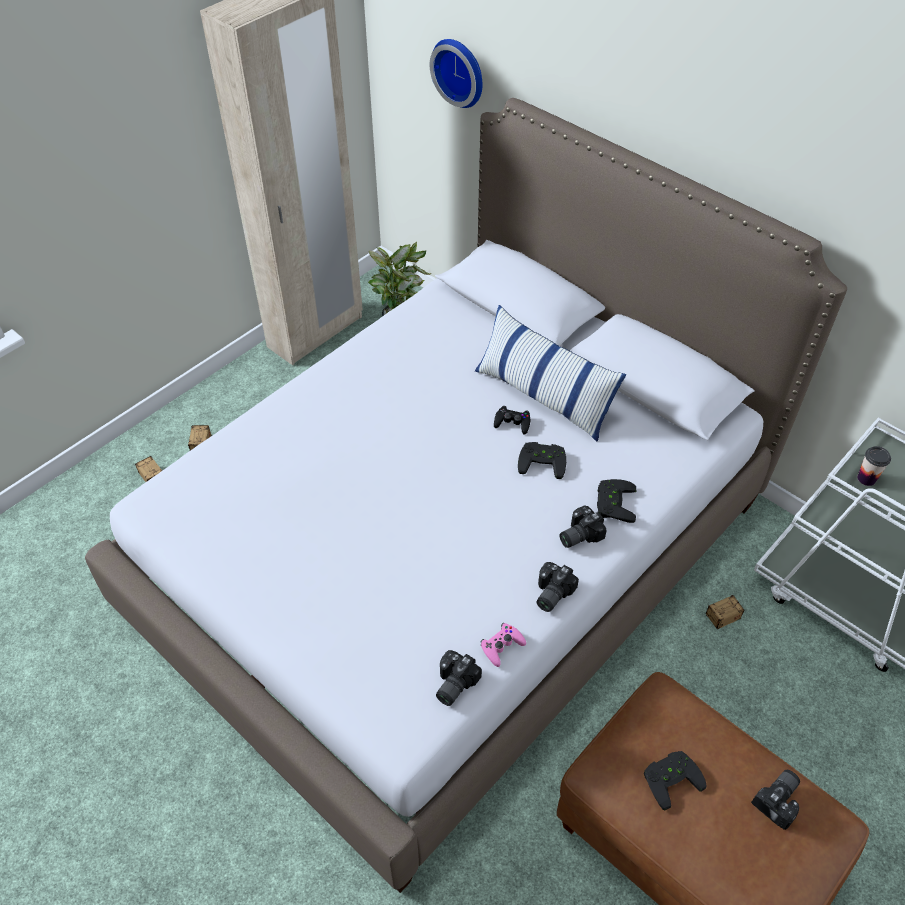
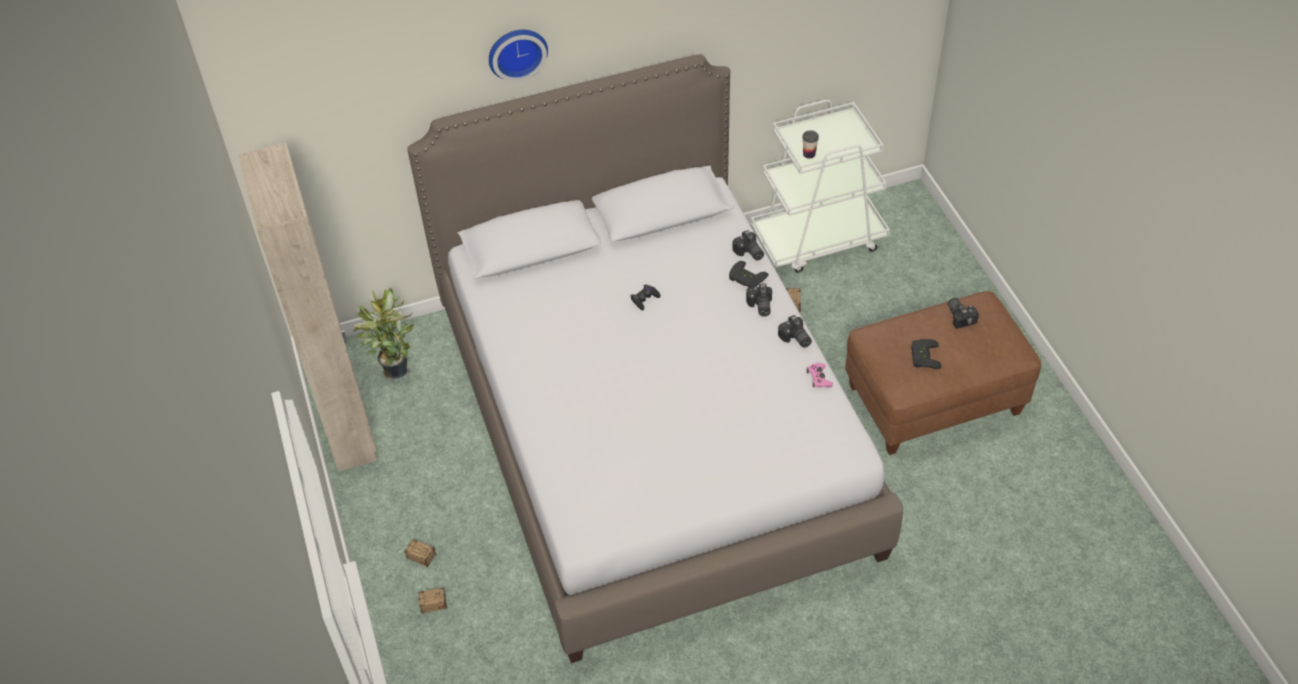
camera: 60 degrees left, 0 degrees up
wall clock [430,39,482,108] -> wall clock moved to [489,29,548,82]
camera [436,650,482,706] -> camera moved to [732,230,764,260]
pillow [475,305,626,441] -> none
black game controller [518,442,566,479] -> none

